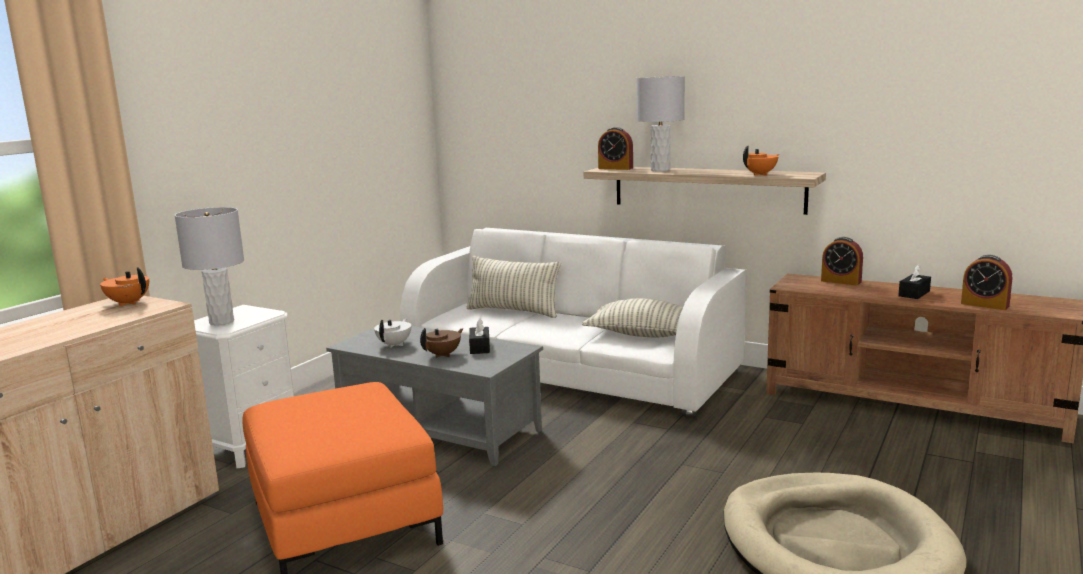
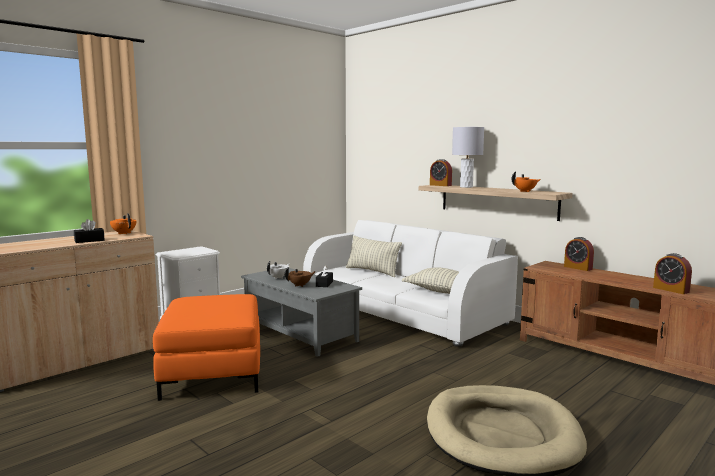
camera: 15 degrees right, 5 degrees down
grey table lamp [174,207,244,325] -> none
black tissue box [898,265,931,299] -> black tissue box moved to [74,219,104,243]

